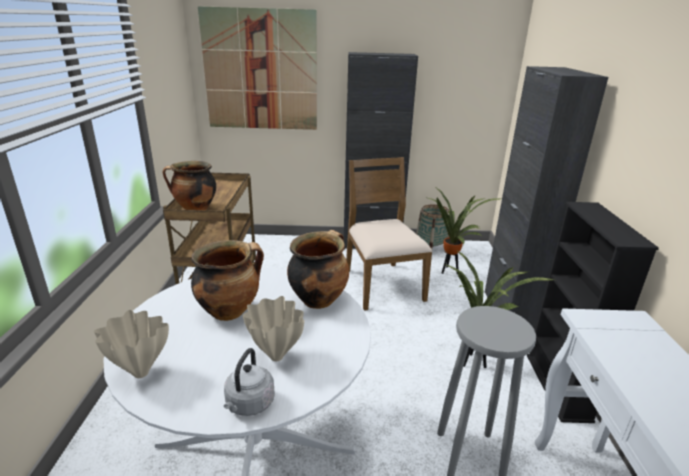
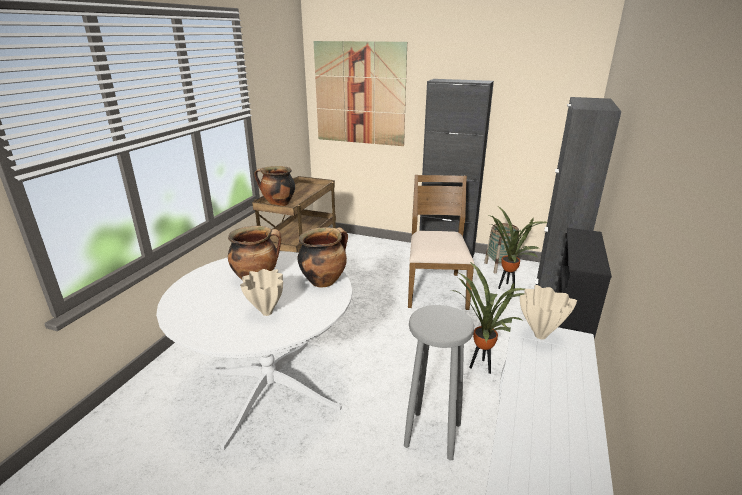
camera: 20 degrees right, 0 degrees up
beige vase [94,310,169,378] -> beige vase moved to [520,285,577,339]
grey kettle [224,348,275,416] -> none

